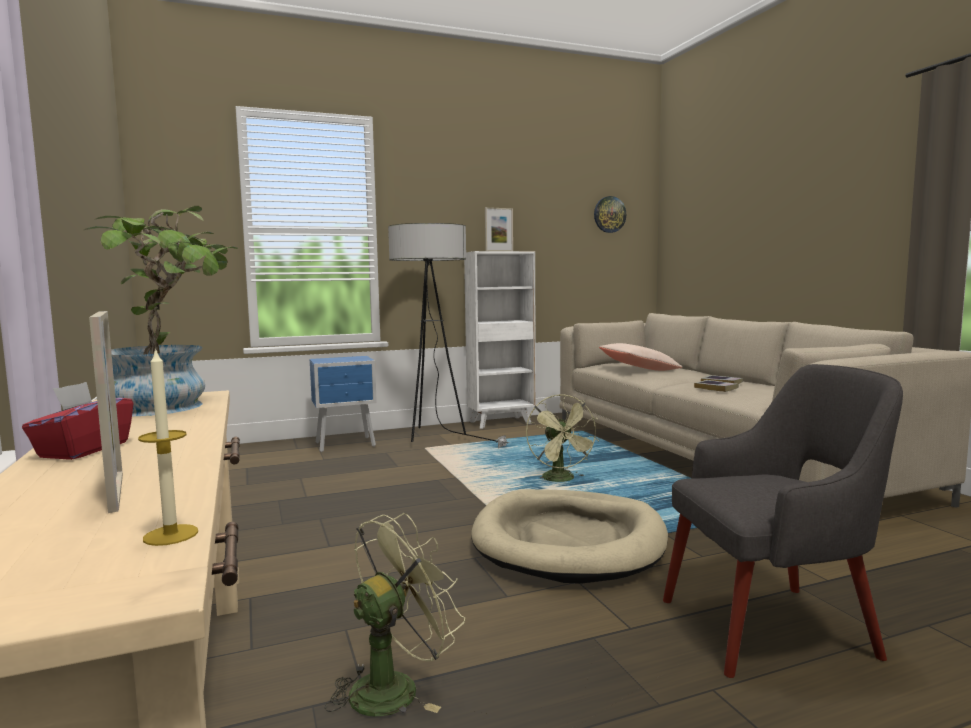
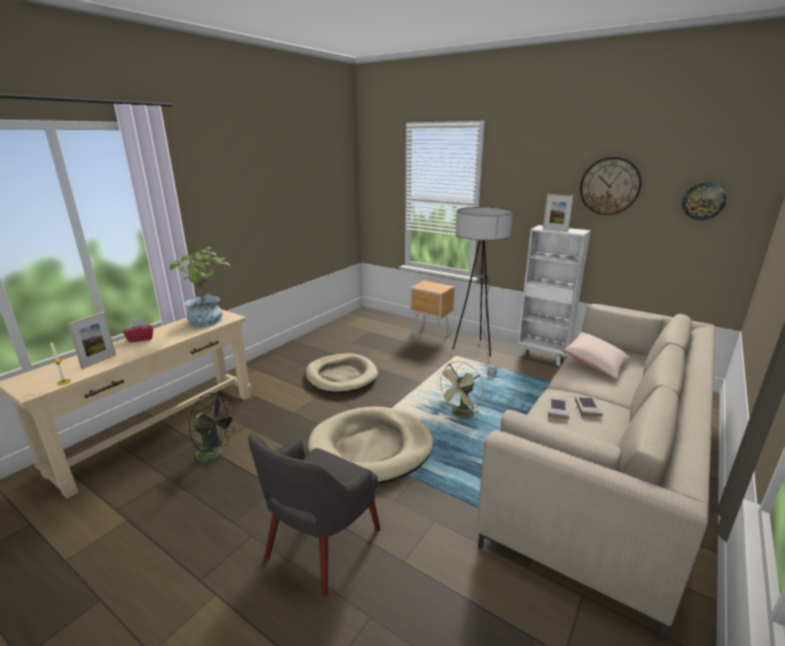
camera: 55 degrees right, 15 degrees up
blue nightstand [310,356,377,452] -> brown nightstand [410,281,455,343]
green fan [325,513,465,716] -> black fan [189,393,236,469]
grey armchair [663,364,903,678] -> grey armchair turned 75 degrees clockwise [248,434,381,597]
none -> beige dog bed [306,353,378,393]
none -> wall clock [580,157,642,215]

